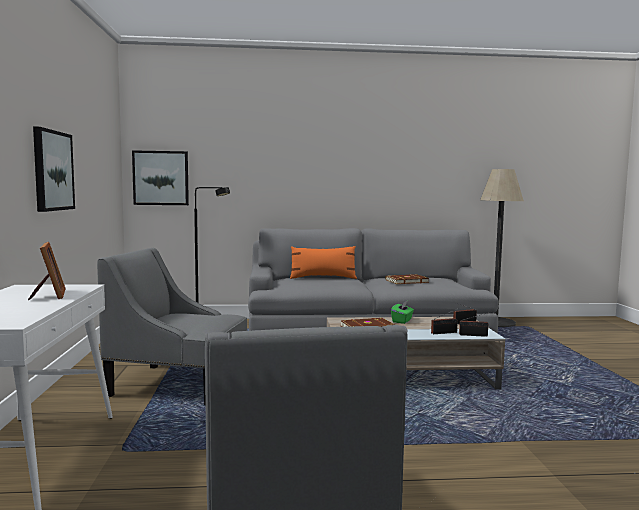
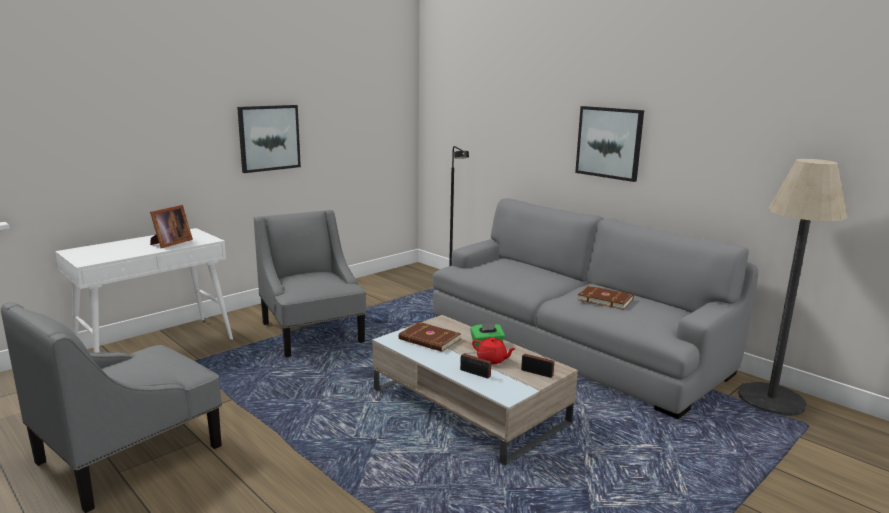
camera: 50 degrees right, 10 degrees up
picture [132,150,189,205] -> picture moved to [575,106,644,182]
orange pillow [290,246,357,279] -> none
radio [459,312,491,337] -> none
none -> red teapot [472,337,516,364]

